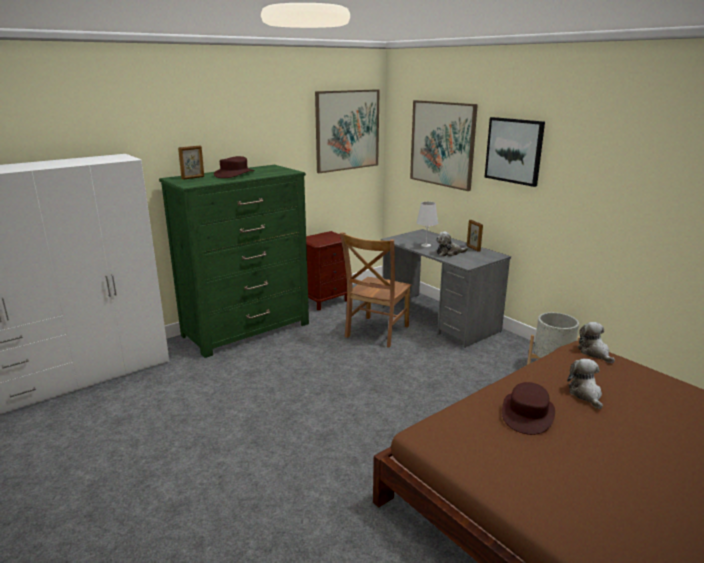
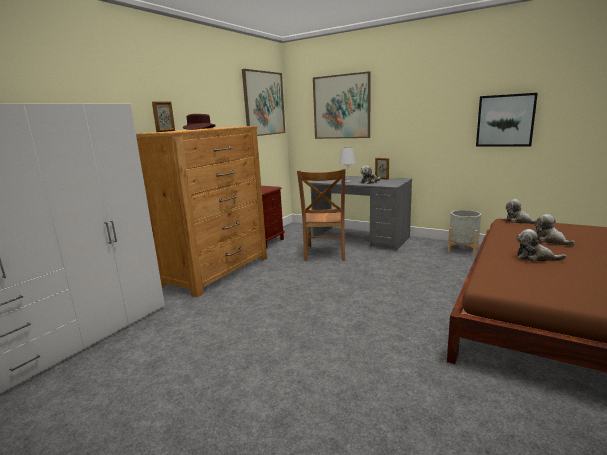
camera: 20 degrees left, 5 degrees down
green dresser [159,165,309,358] -> brown dresser [136,126,267,297]
picture [484,117,545,187] -> picture moved to [476,93,538,147]
brown hat [502,382,555,435] -> plush toy [516,229,567,262]

